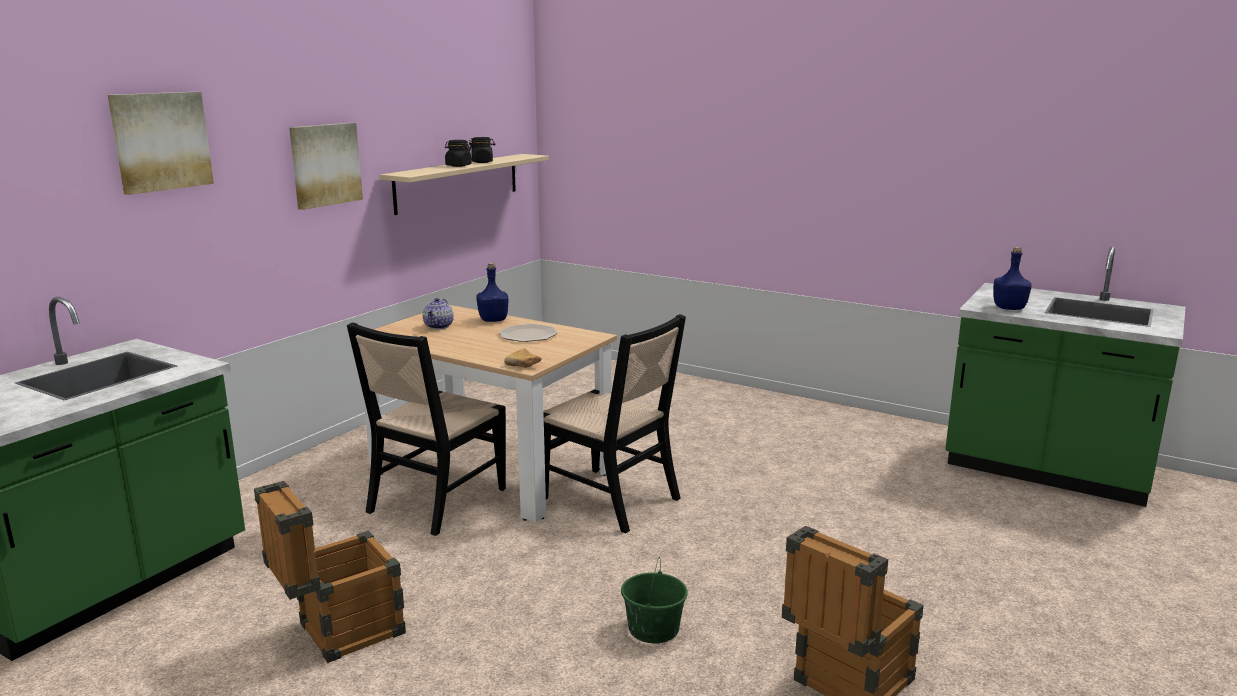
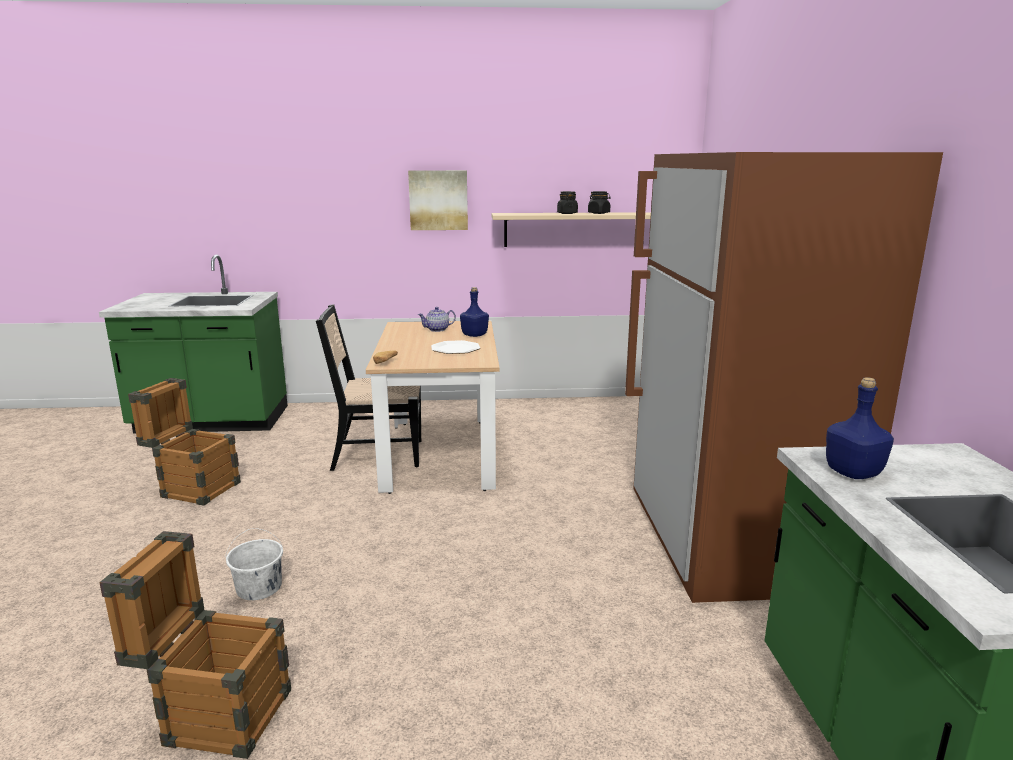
camera: 55 degrees right, 0 degrees up
picture [108,92,214,195] -> none
chair [543,314,686,533] -> none
green bucket [621,557,688,643] -> white bucket [226,528,283,600]
none -> brown fridge [625,152,943,603]

